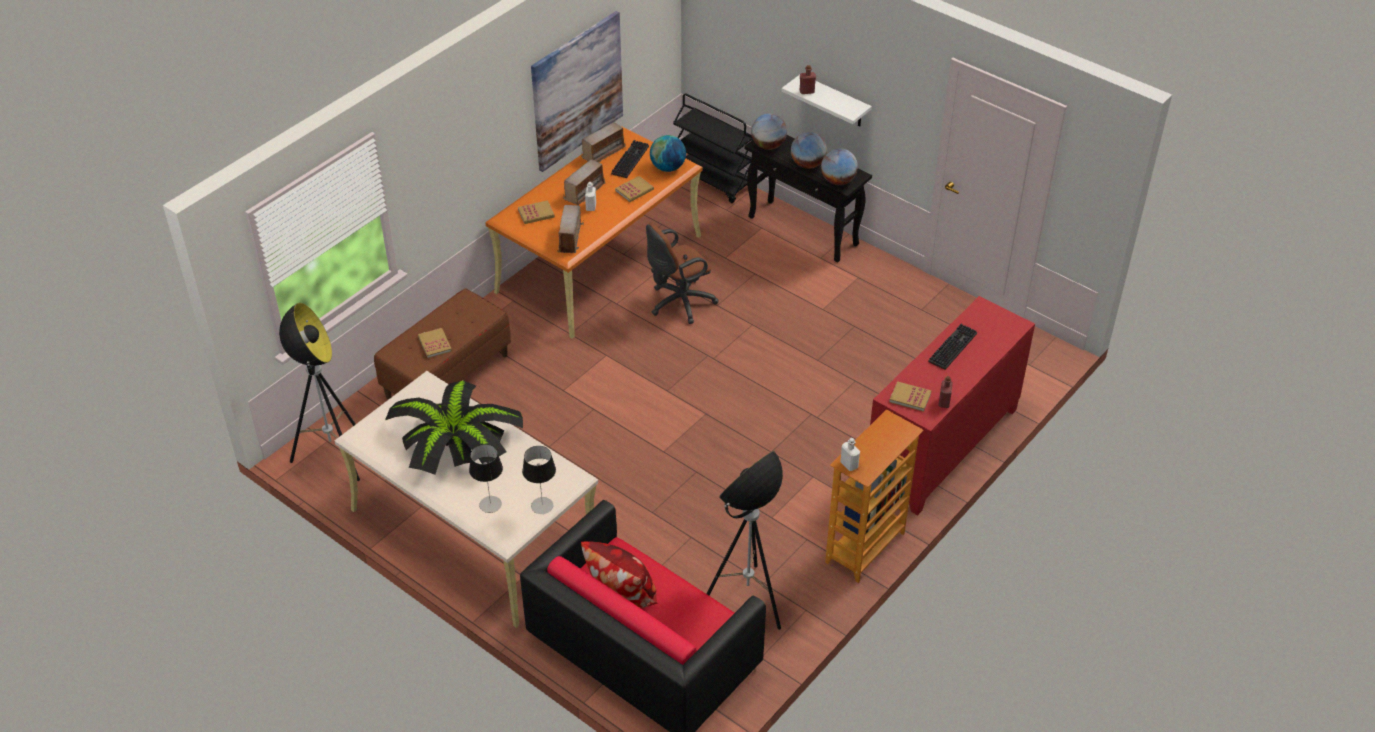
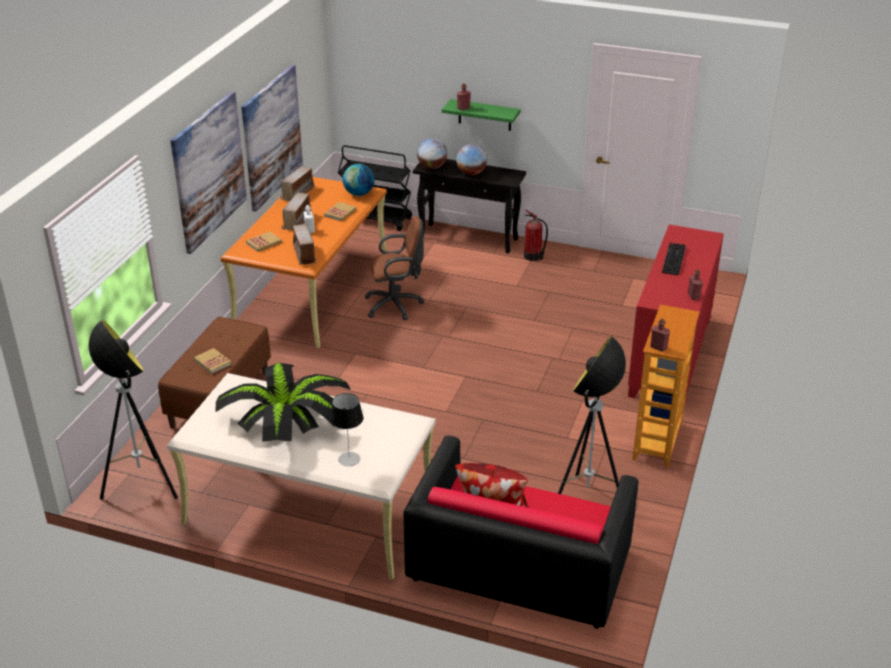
camera: 20 degrees left, 10 degrees down
table lamp [522,446,556,514] -> none
keyboard [611,140,649,178] -> none
brown office chair [646,223,719,324] -> brown office chair turned 135 degrees counterclockwise [364,216,424,320]
white shelf [782,75,872,126] -> green shelf [442,99,521,131]
globe [821,148,858,185] -> none
white bottle [840,438,860,471] -> red bottle [650,318,670,352]
book [889,381,932,412] -> none
none -> picture [170,91,247,254]
none -> fire extinguisher [524,209,548,261]

